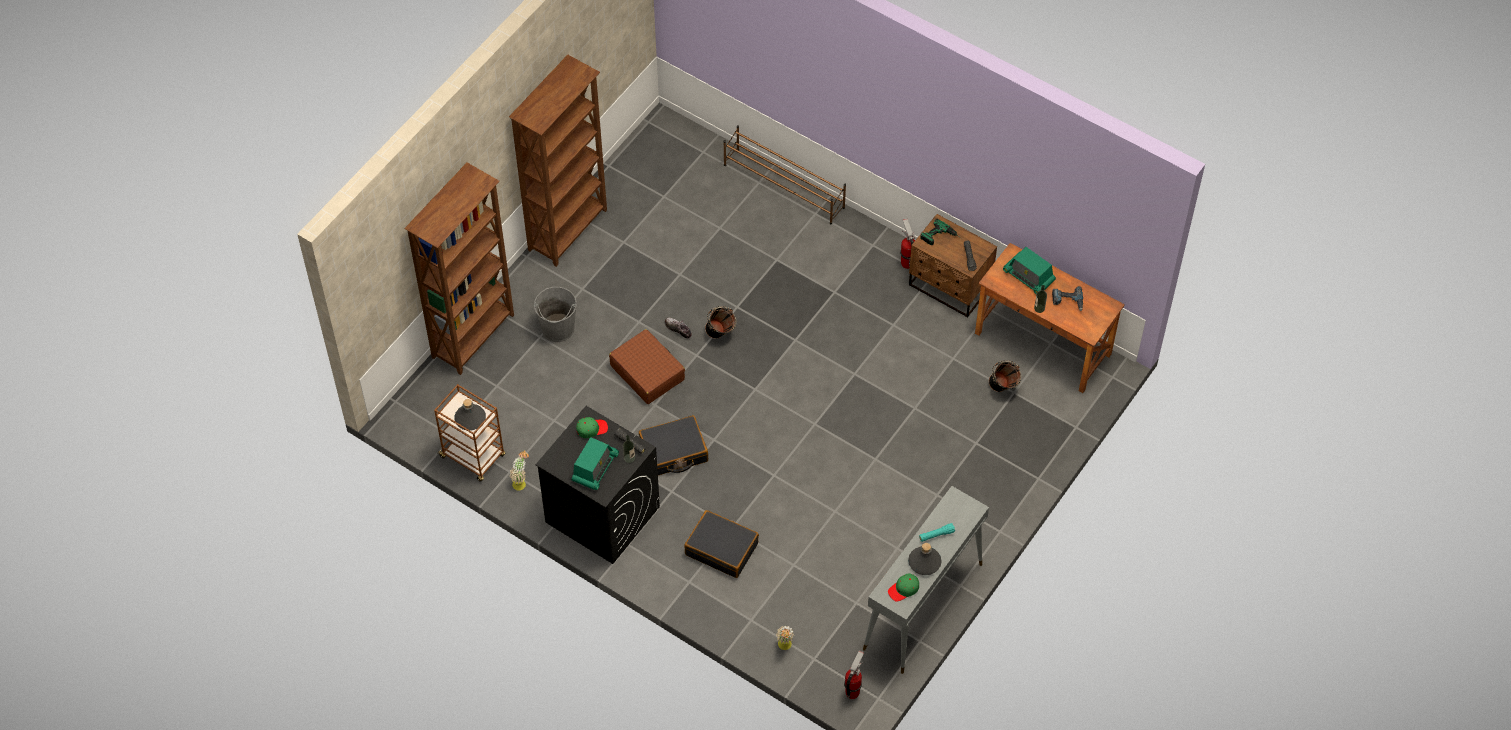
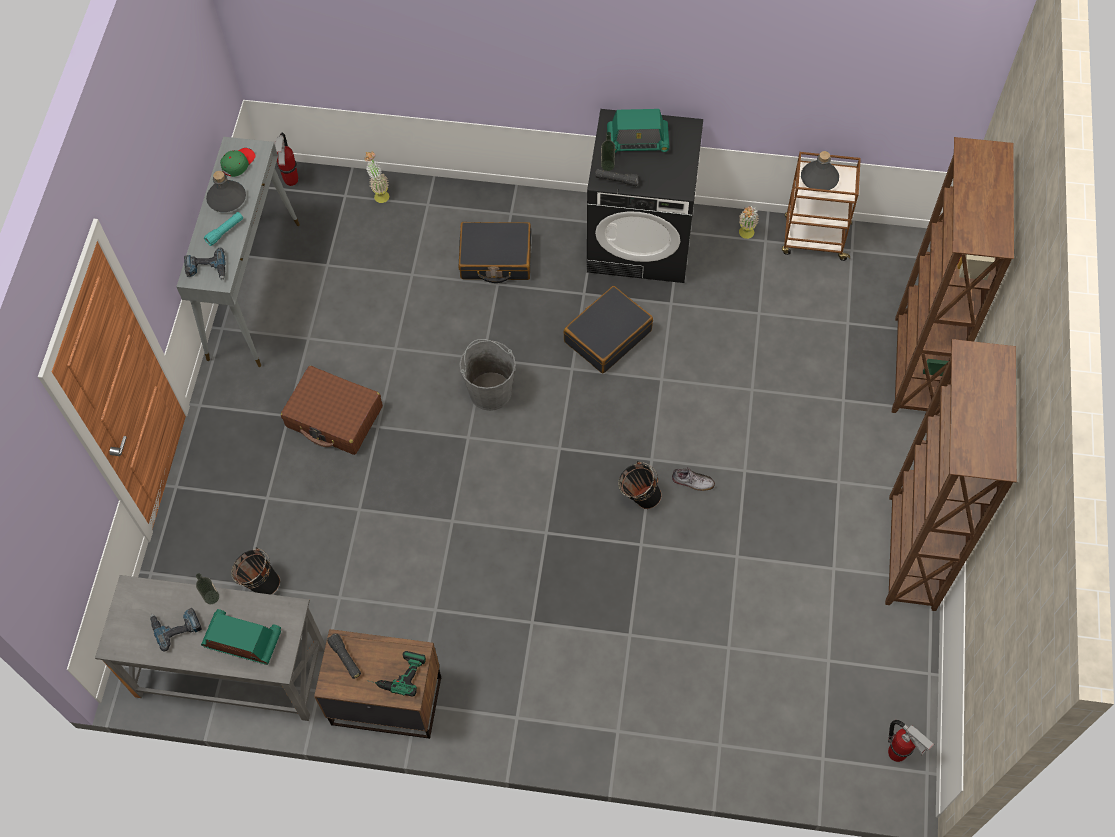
camera: 155 degrees right, 5 degrees up
grey bucket [534,287,577,342] -> grey bucket moved to [460,339,516,411]
radio [572,437,619,490] -> radio turned 90 degrees counterclockwise [607,109,669,153]
green cap [576,417,608,438] -> none
brown suitcase [609,329,685,404] -> brown suitcase moved to [281,366,383,455]
brown shoe rack [723,125,846,224] -> none
fire extinguisher [900,218,915,269] -> fire extinguisher moved to [888,720,934,762]
brown desk [975,243,1125,393] -> grey desk [95,575,326,721]
none -> power drill [184,248,226,281]

